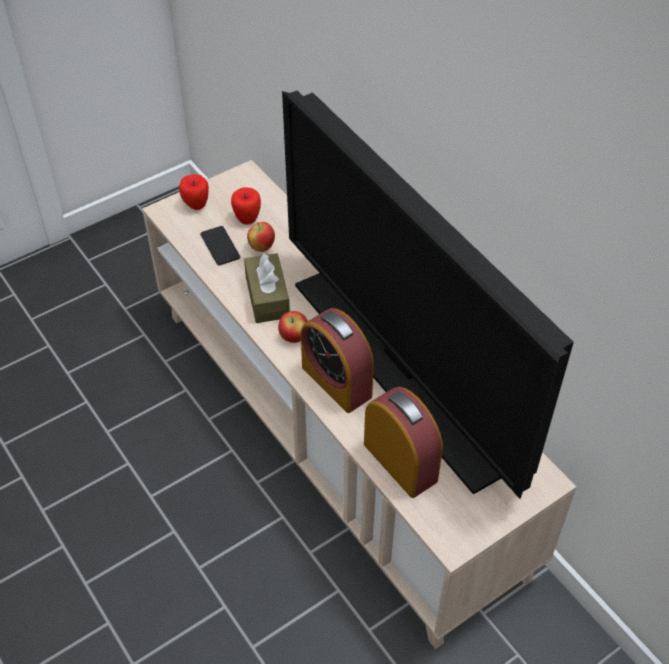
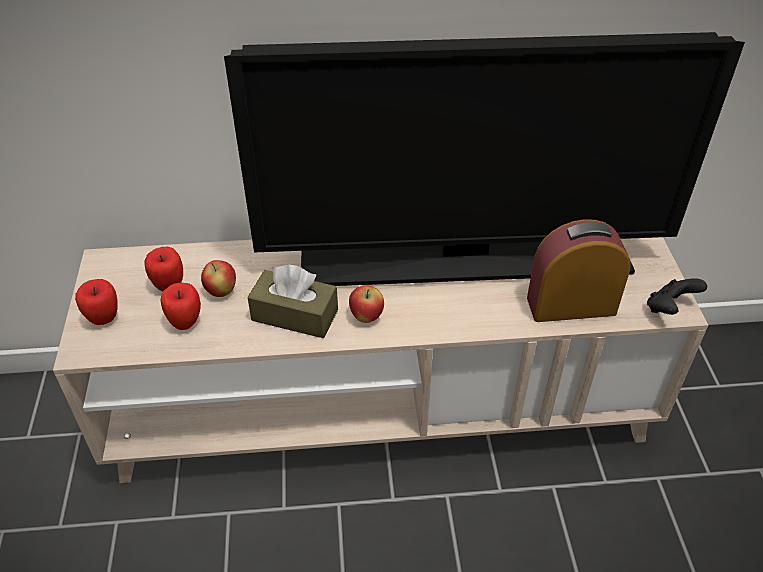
camera: 60 degrees left, 5 degrees down
phone [200,226,240,265] -> apple [161,283,201,330]
alarm clock [301,308,374,413] -> none
none -> black game controller [647,278,707,315]

